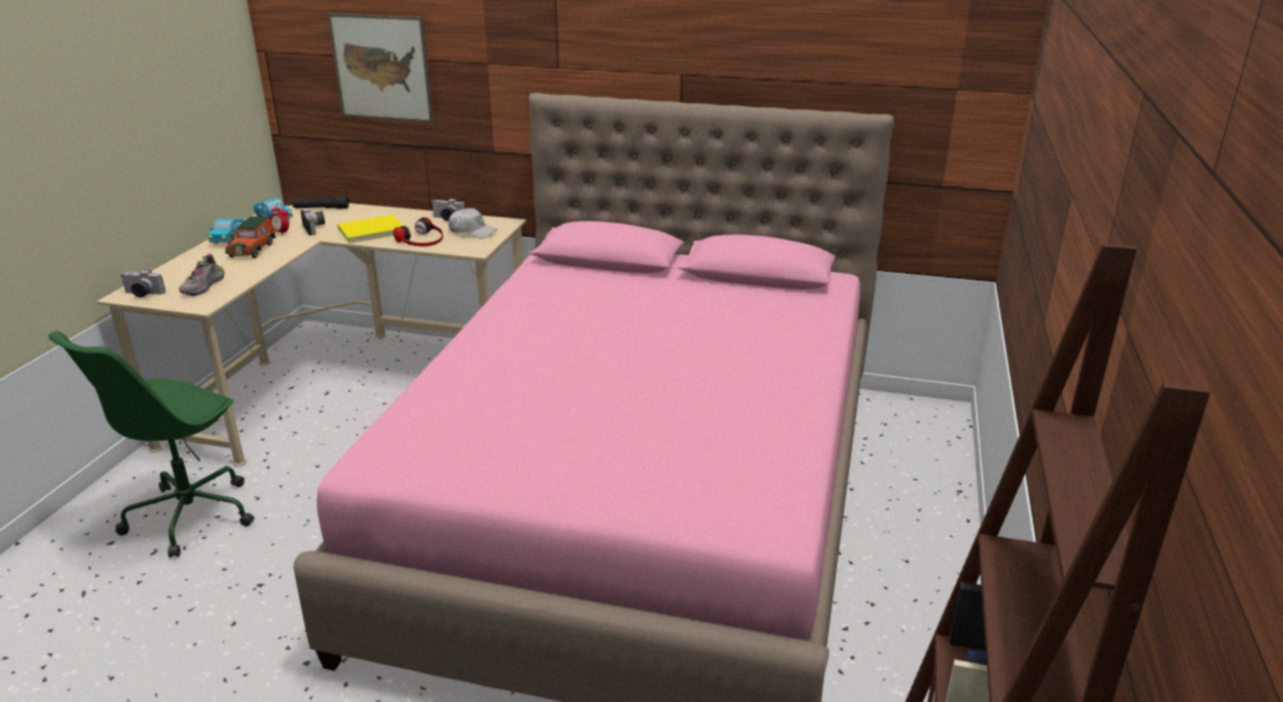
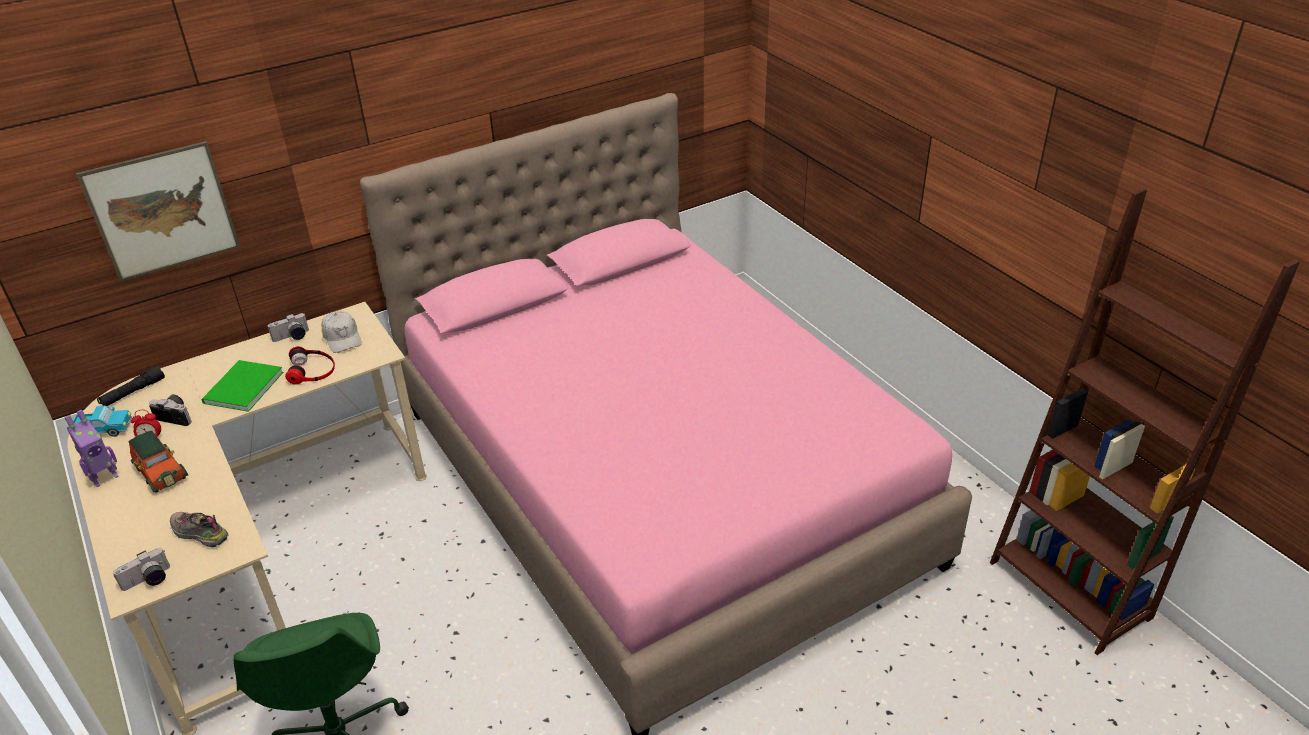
camera: 45 degrees left, 10 degrees up
shoe [179,254,224,296] -> shoe turned 150 degrees clockwise [170,512,229,547]
toy truck [208,219,245,244] -> toy robot [64,410,119,487]
yellow book [337,215,403,243] -> green book [202,360,283,412]
white cap [448,208,497,239] -> white cap turned 90 degrees clockwise [322,311,362,353]

